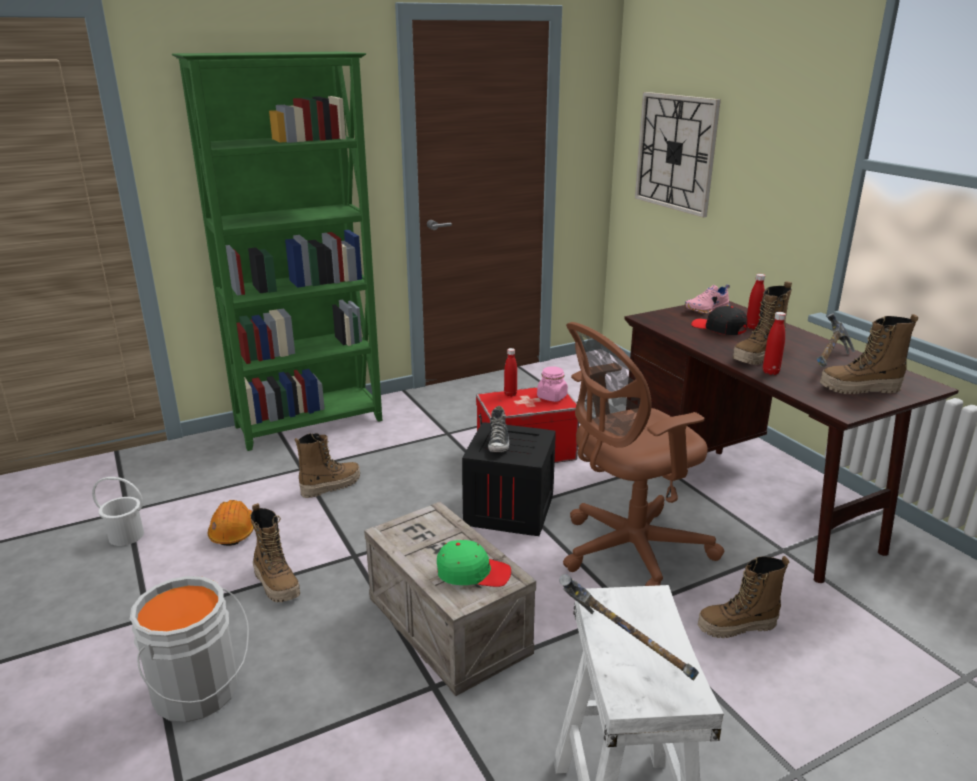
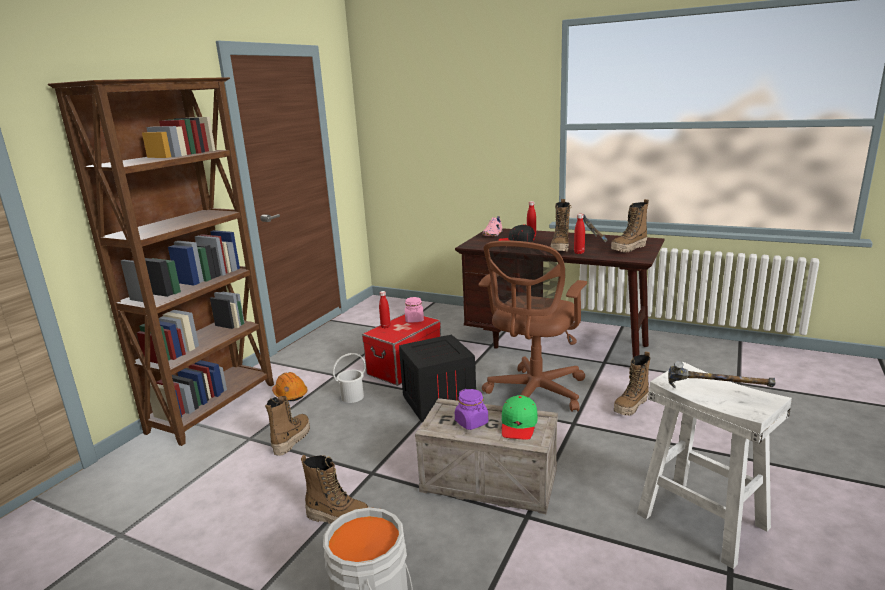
camera: 35 degrees left, 5 degrees down
white bucket [92,477,144,546] -> white bucket moved to [333,353,366,403]
green bookcase [172,52,382,451] -> brown bookcase [48,77,274,446]
orange hard hat [208,500,254,546] -> orange hard hat moved to [272,372,307,401]
green cap [437,540,511,587] -> green cap turned 135 degrees clockwise [502,395,538,440]
shoe [488,406,509,453] -> none
wall clock [635,92,721,217] -> none
none -> purple jar [455,389,488,430]

